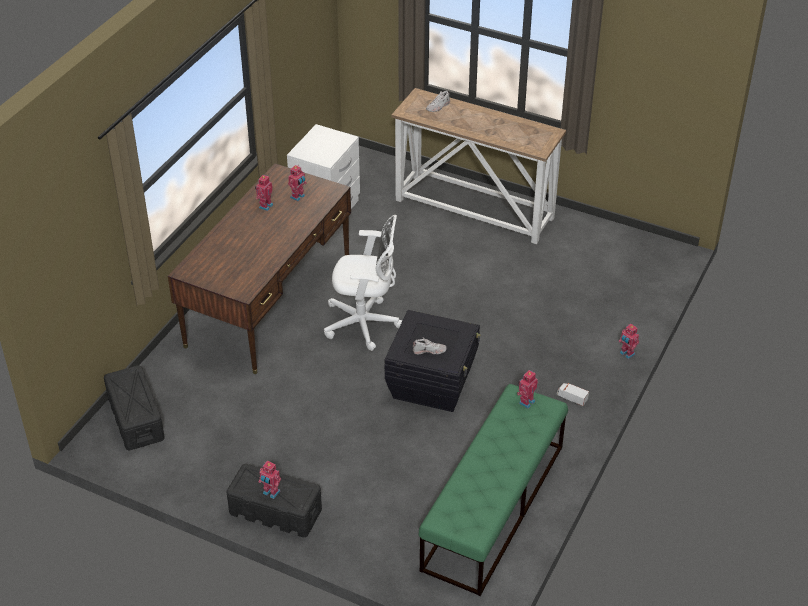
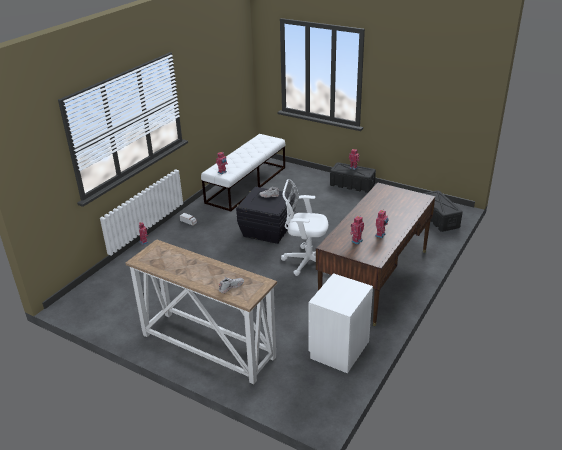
camera: 175 degrees left, 10 degrees down
green bench [419,384,568,596] -> white bench [201,134,285,212]

